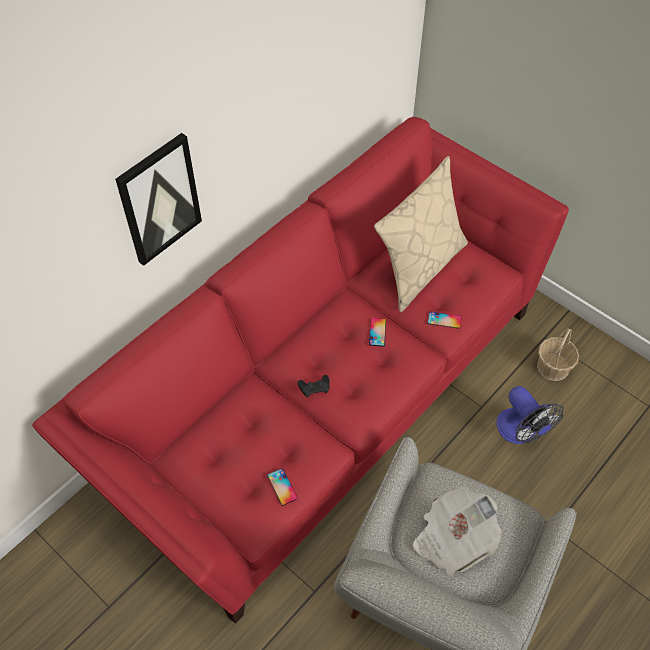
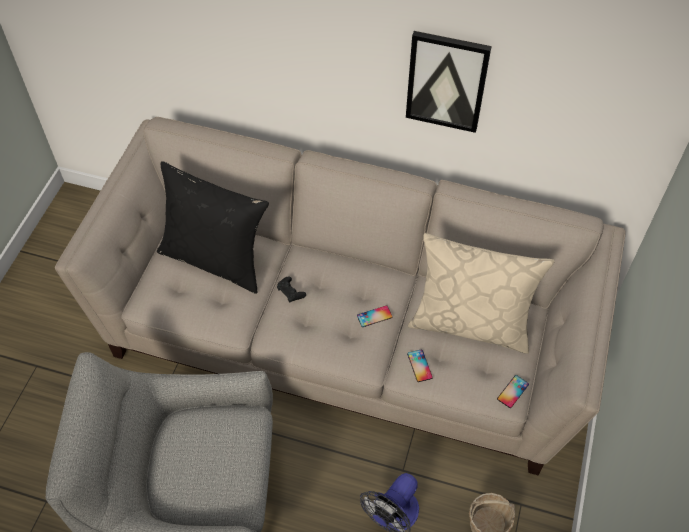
camera: 65 degrees right, 0 degrees up
red sofa [32,117,569,624] -> beige sofa [55,117,626,476]
picture [115,133,202,266] -> picture moved to [406,31,492,133]
phone [267,468,298,506] -> phone moved to [497,375,529,408]
newspaper [413,486,502,576] -> none
none -> black pillow [157,161,269,294]

